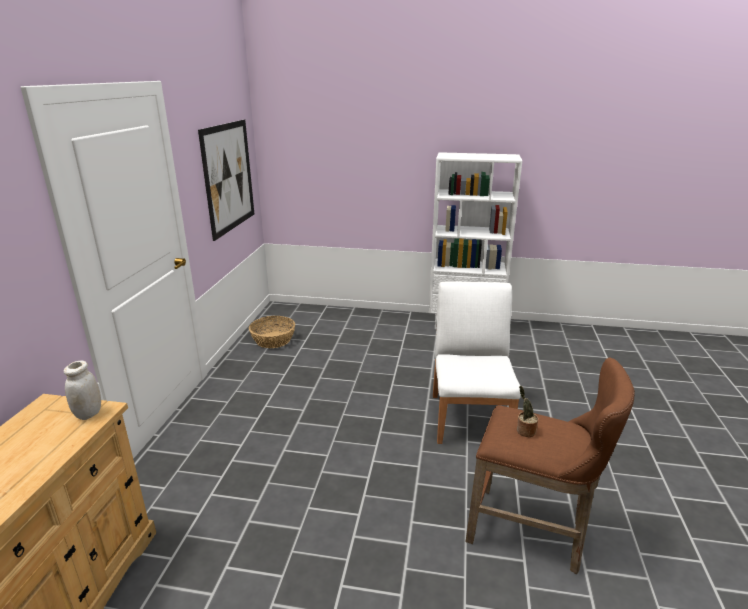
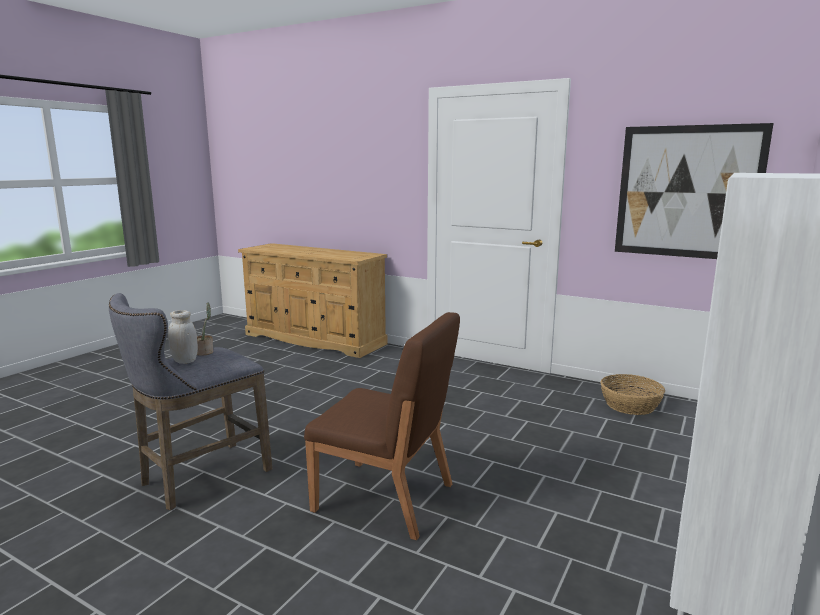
camera: 110 degrees right, 10 degrees down
white jar [64,361,101,420] -> white jar moved to [168,310,198,364]
white chair [433,281,521,444] -> brown chair [304,312,460,540]
brown stool [465,358,635,574] -> grey stool [109,293,272,510]

